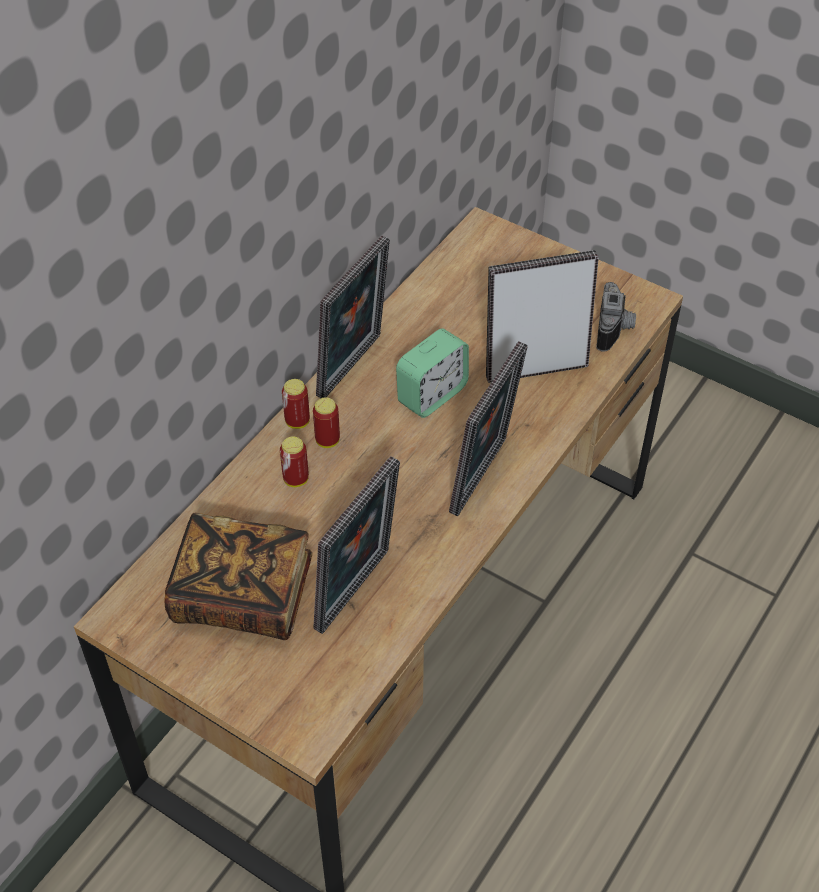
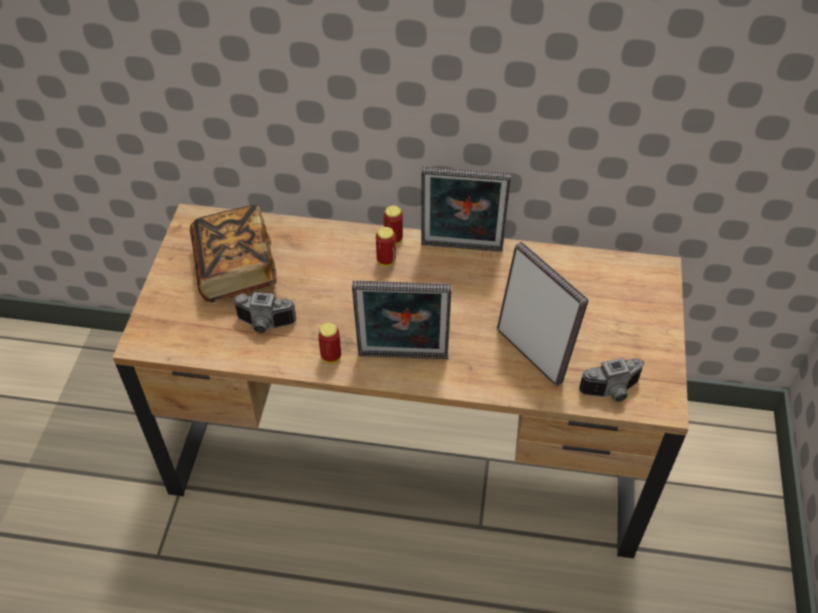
camera: 65 degrees right, 0 degrees up
can [280,436,309,487] -> can moved to [318,322,341,363]
picture frame [314,456,400,634] -> camera [233,292,296,333]
alarm clock [396,329,469,418] -> none

